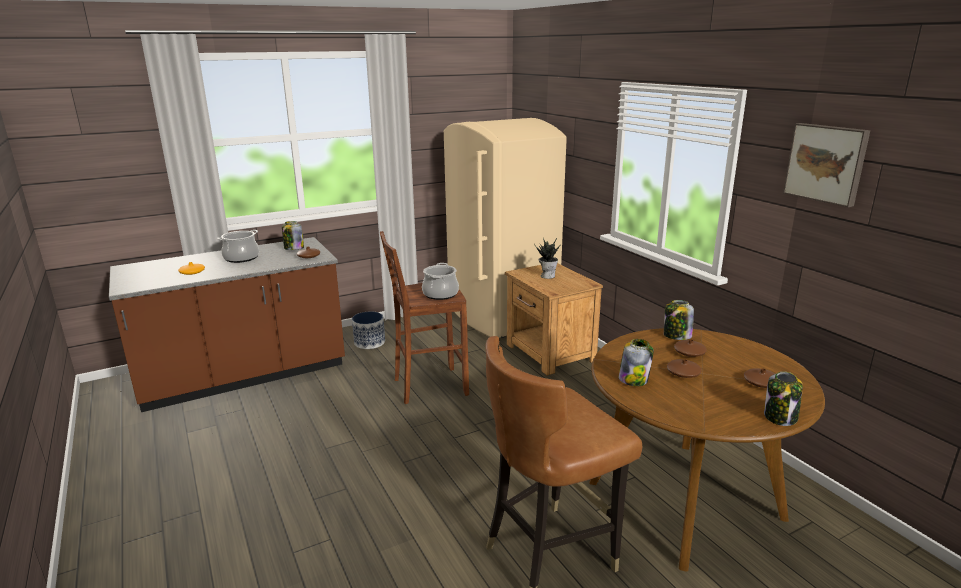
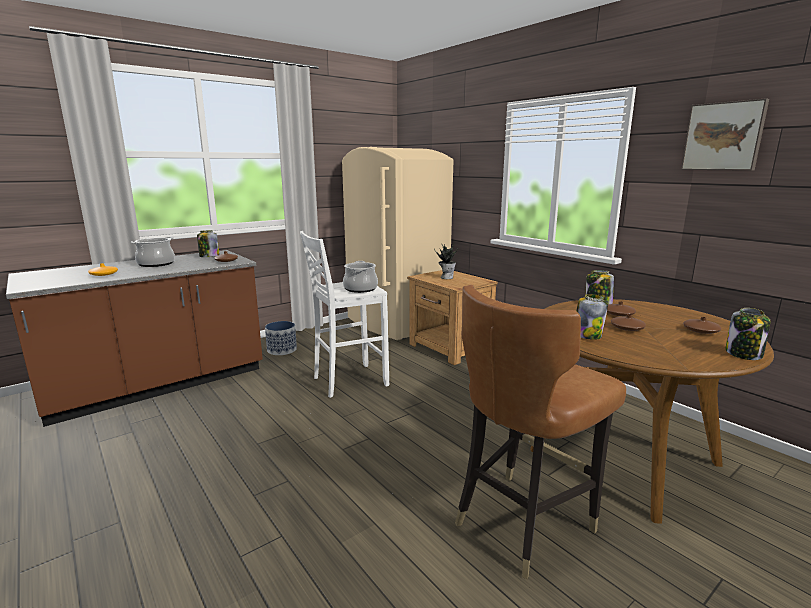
camera: 10 degrees left, 5 degrees down
brown stool [380,231,469,404] -> white stool [300,231,389,398]

